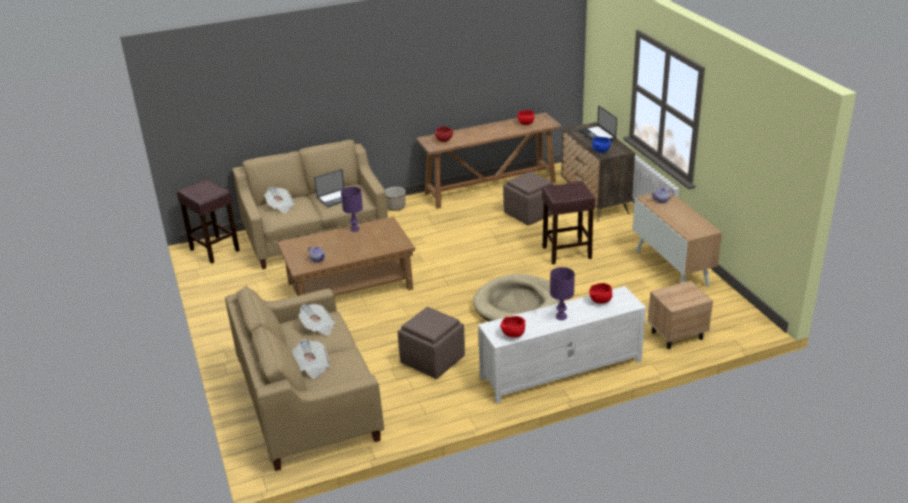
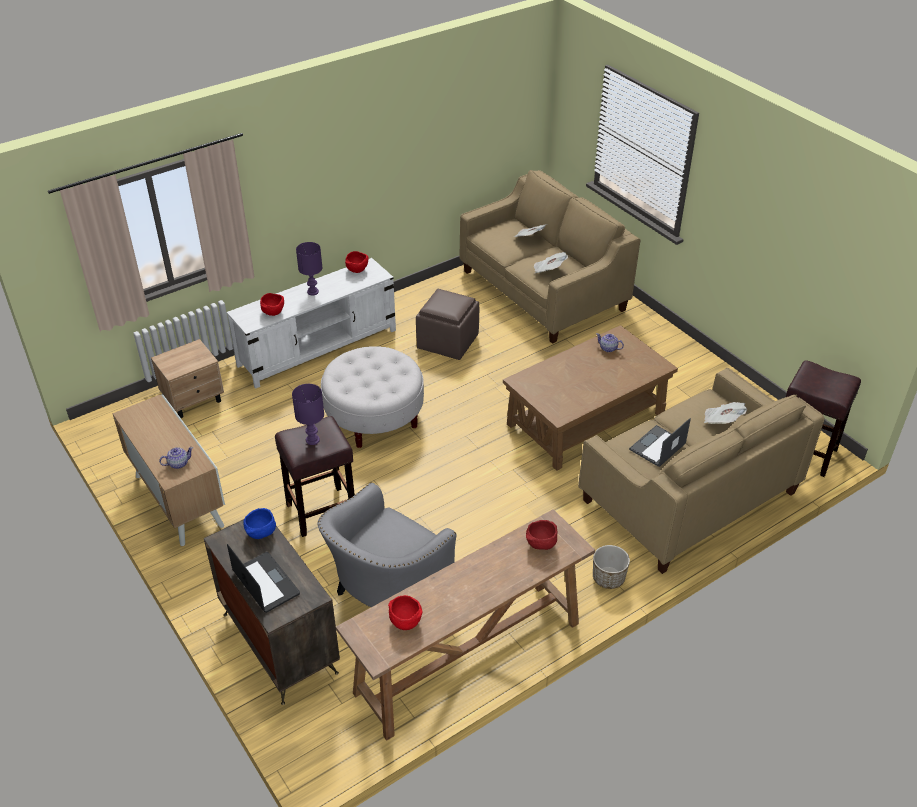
camera: 165 degrees right, 10 degrees up
purple table lamp [341,187,363,232] -> purple table lamp moved to [292,384,324,445]
beige dog bed [473,274,560,321] -> white ottoman [321,346,424,448]
brown ottoman [503,171,553,226] -> grey armchair [318,482,457,607]

